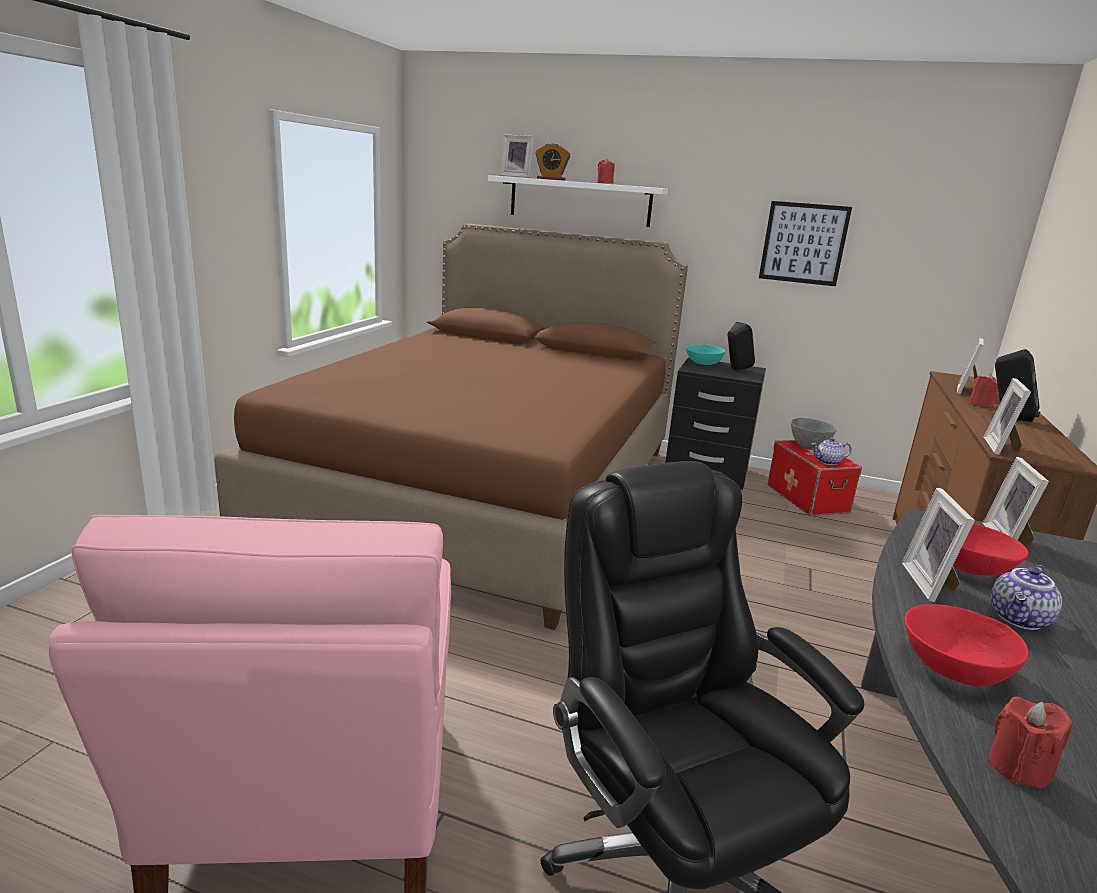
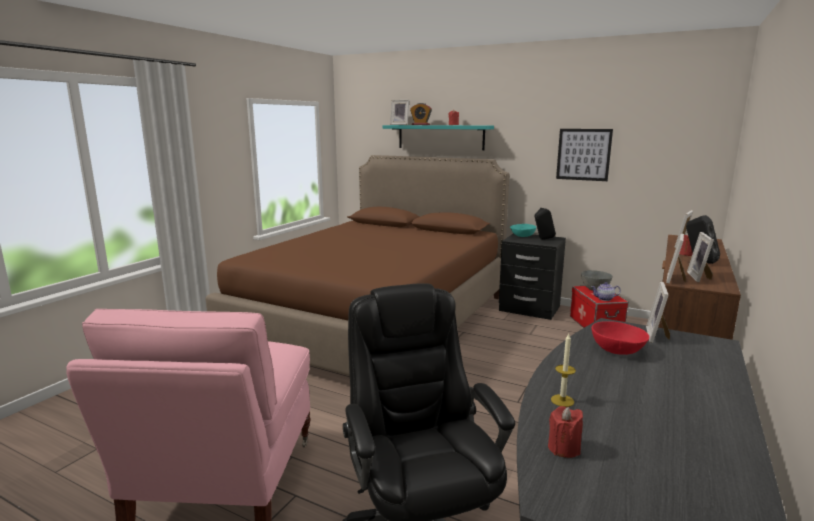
camera: 10 degrees right, 5 degrees down
white shelf [488,175,668,227] -> turquoise shelf [382,125,494,150]
picture frame [902,488,975,602] -> picture frame moved to [687,232,714,282]
red bowl [905,604,1028,686] -> candle [551,334,576,407]
teapot [991,565,1062,630] -> none

